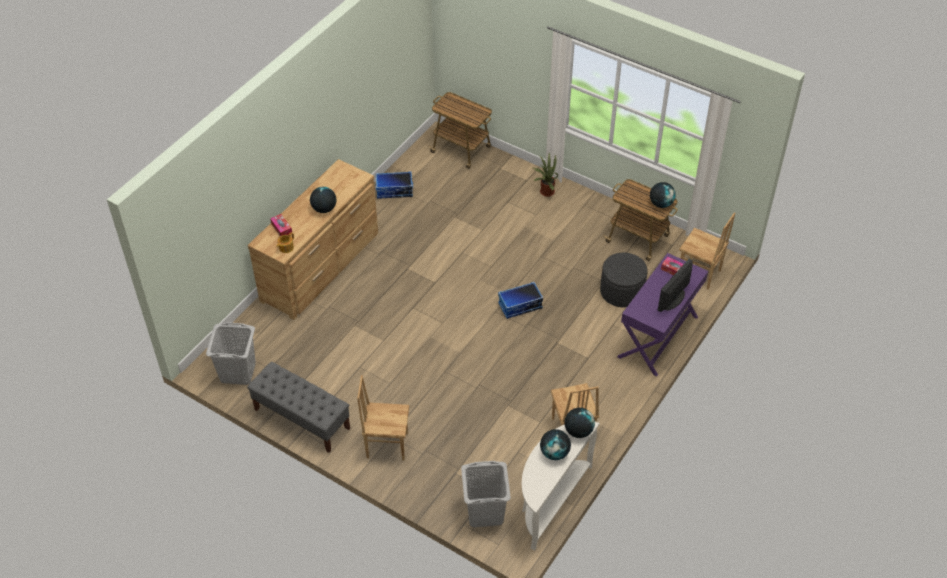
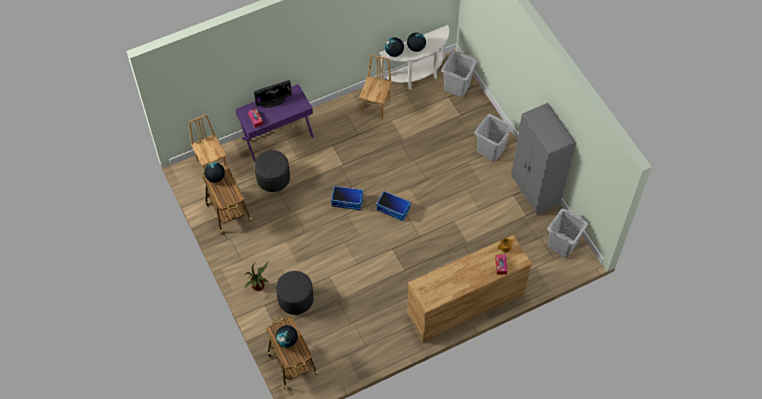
camera: 150 degrees left, 10 degrees up
grey bench [247,362,350,453] -> grey wardrobe [511,103,576,215]
globe [310,187,337,213] -> globe moved to [276,325,298,347]
brown chair [357,375,409,460] -> grey laundry basket [474,114,513,162]
storage box [376,171,413,199] -> storage box moved to [376,191,411,221]
none -> grey ottoman [276,271,314,315]

